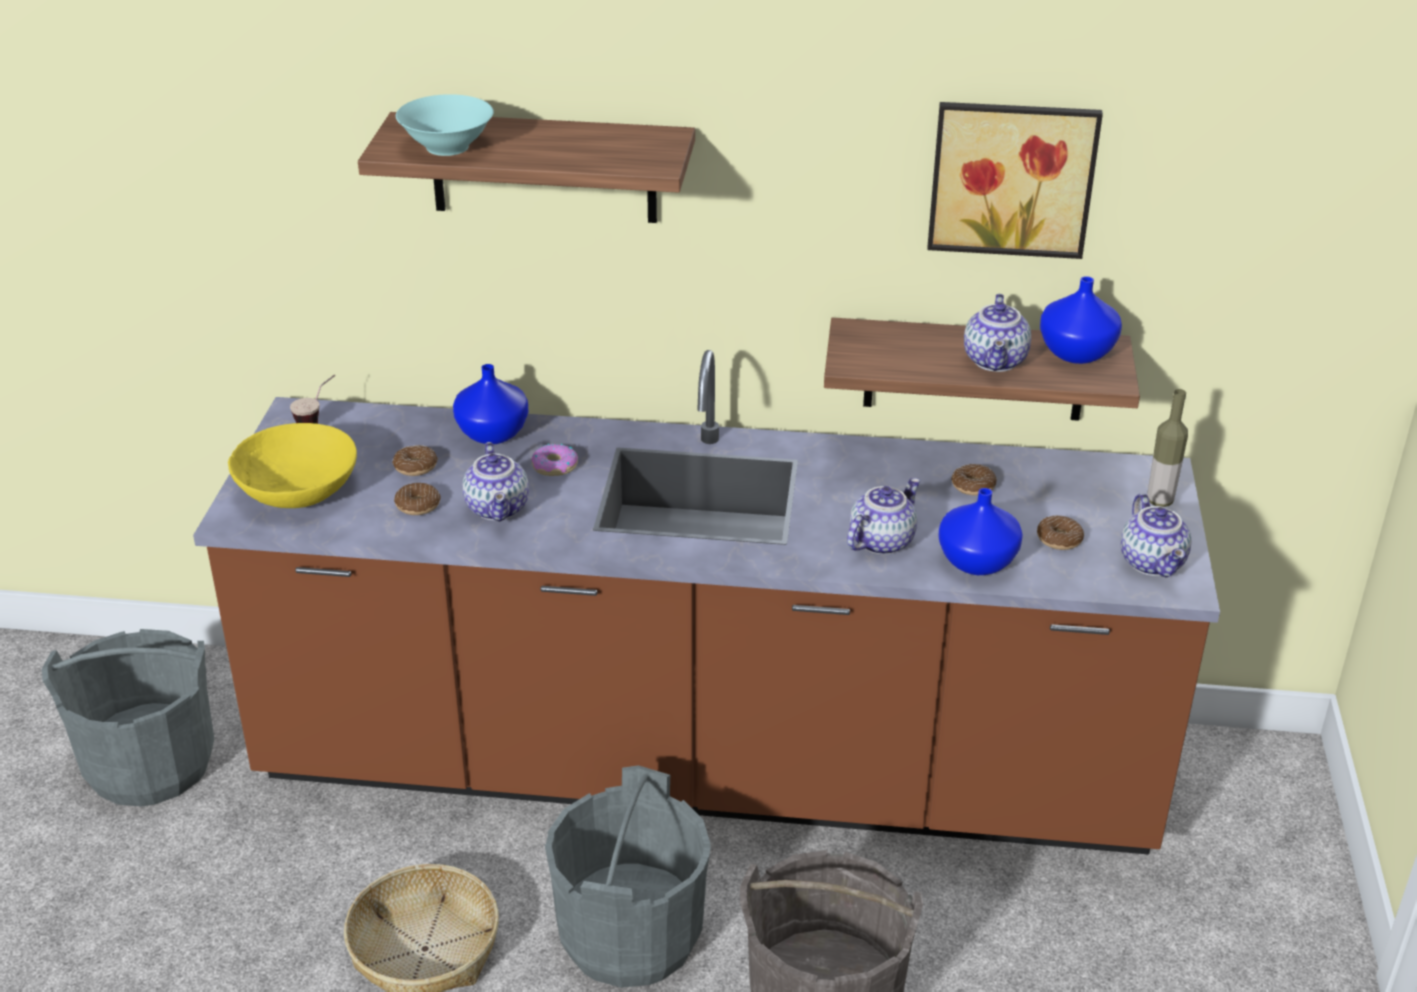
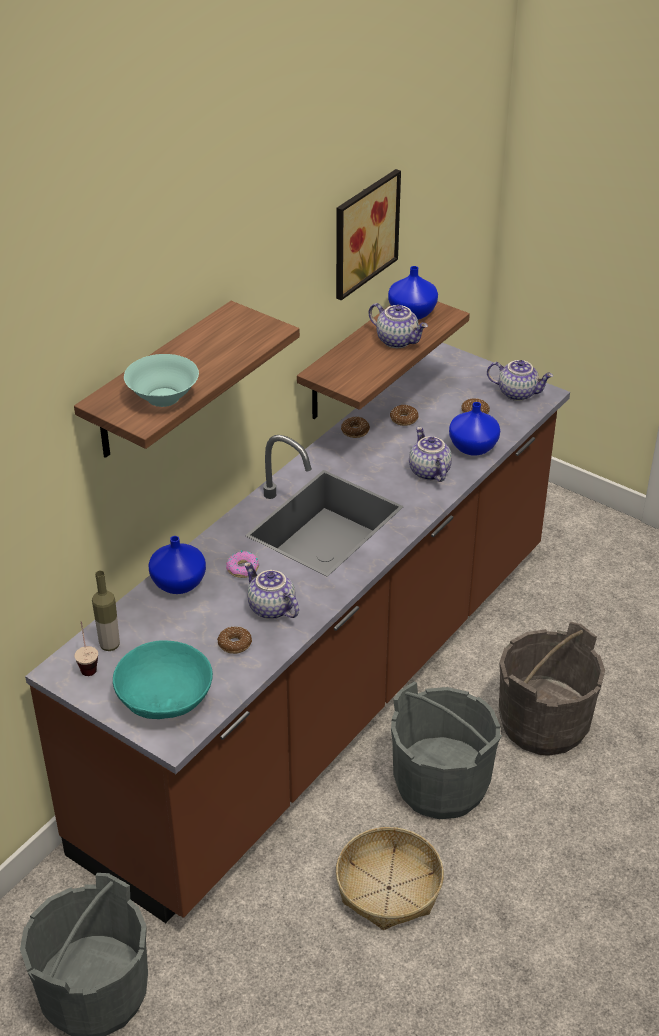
camera: 60 degrees left, 5 degrees up
yellow bowl [228,423,357,508] -> turquoise bowl [113,640,213,719]
donut [392,445,438,476] -> donut moved to [341,417,370,438]
teapot [463,442,529,521] -> teapot turned 150 degrees counterclockwise [244,562,299,619]
bottle [1147,389,1188,507] -> bottle moved to [92,570,120,651]

